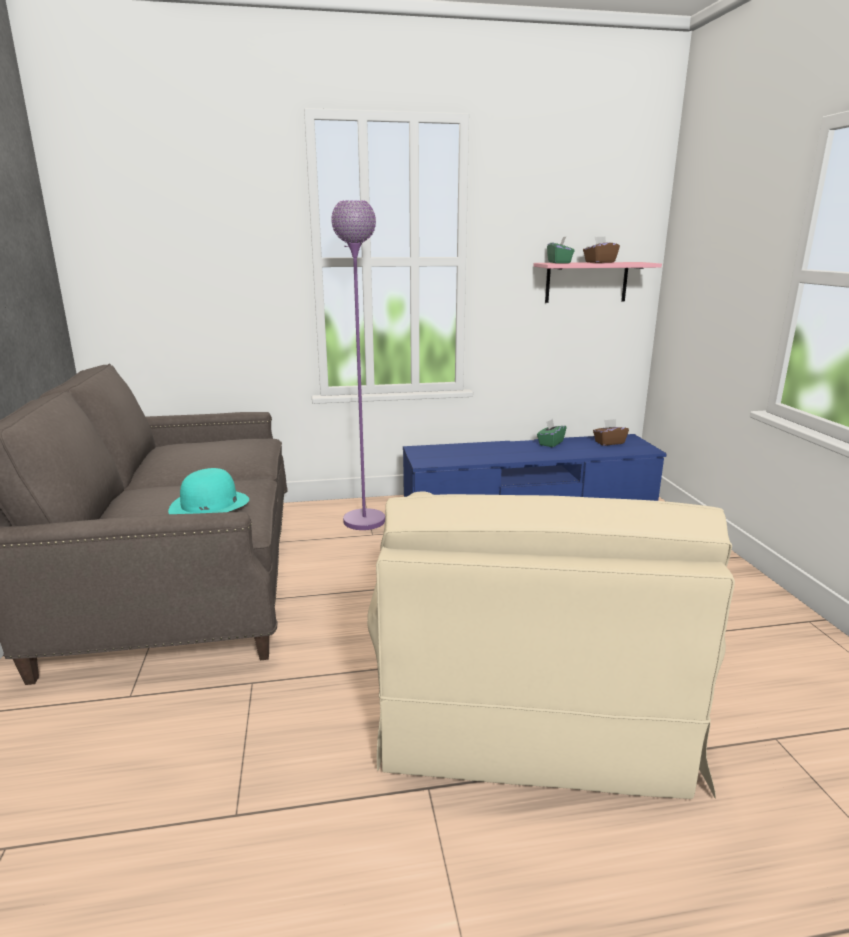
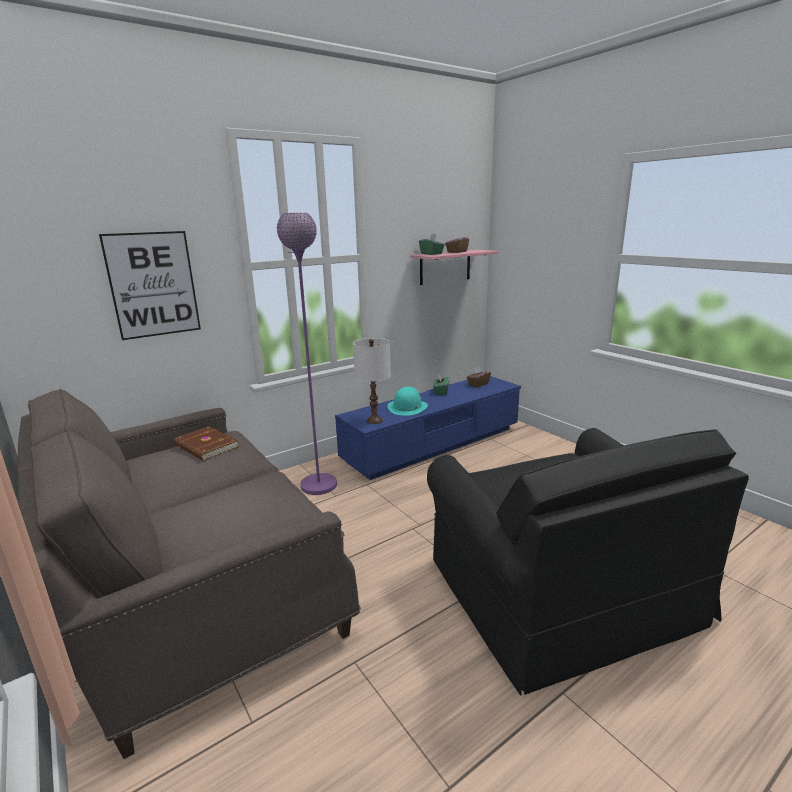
camera: 25 degrees left, 0 degrees up
turquoise hat [168,468,249,514] -> turquoise hat moved to [387,387,428,416]
beige armchair [367,491,735,799] -> black armchair [427,428,749,696]
none -> picture [99,231,201,340]
none -> brown book [173,426,239,461]
none -> white table lamp [353,338,391,424]

